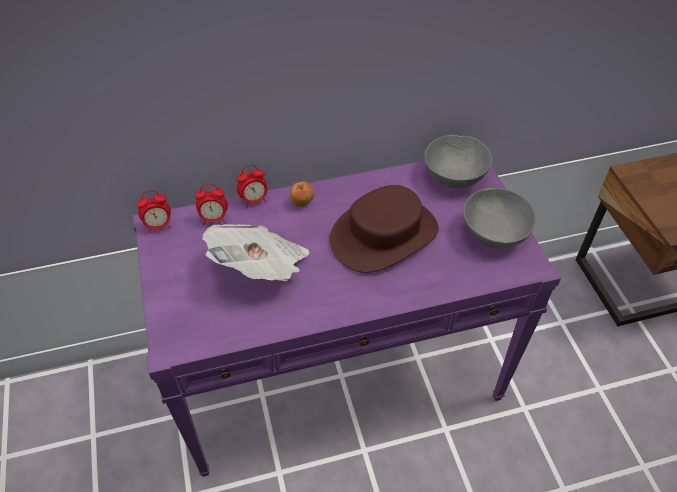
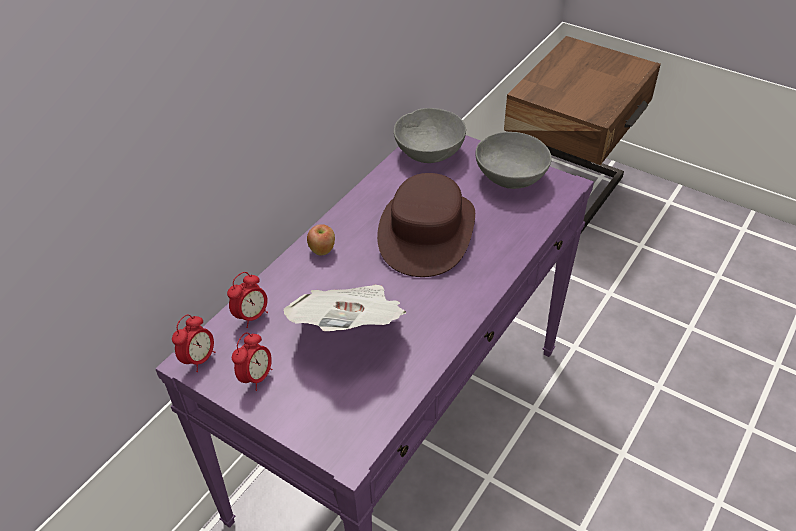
camera: 40 degrees left, 5 degrees down
alarm clock [237,165,267,208] -> alarm clock moved to [232,333,273,391]

